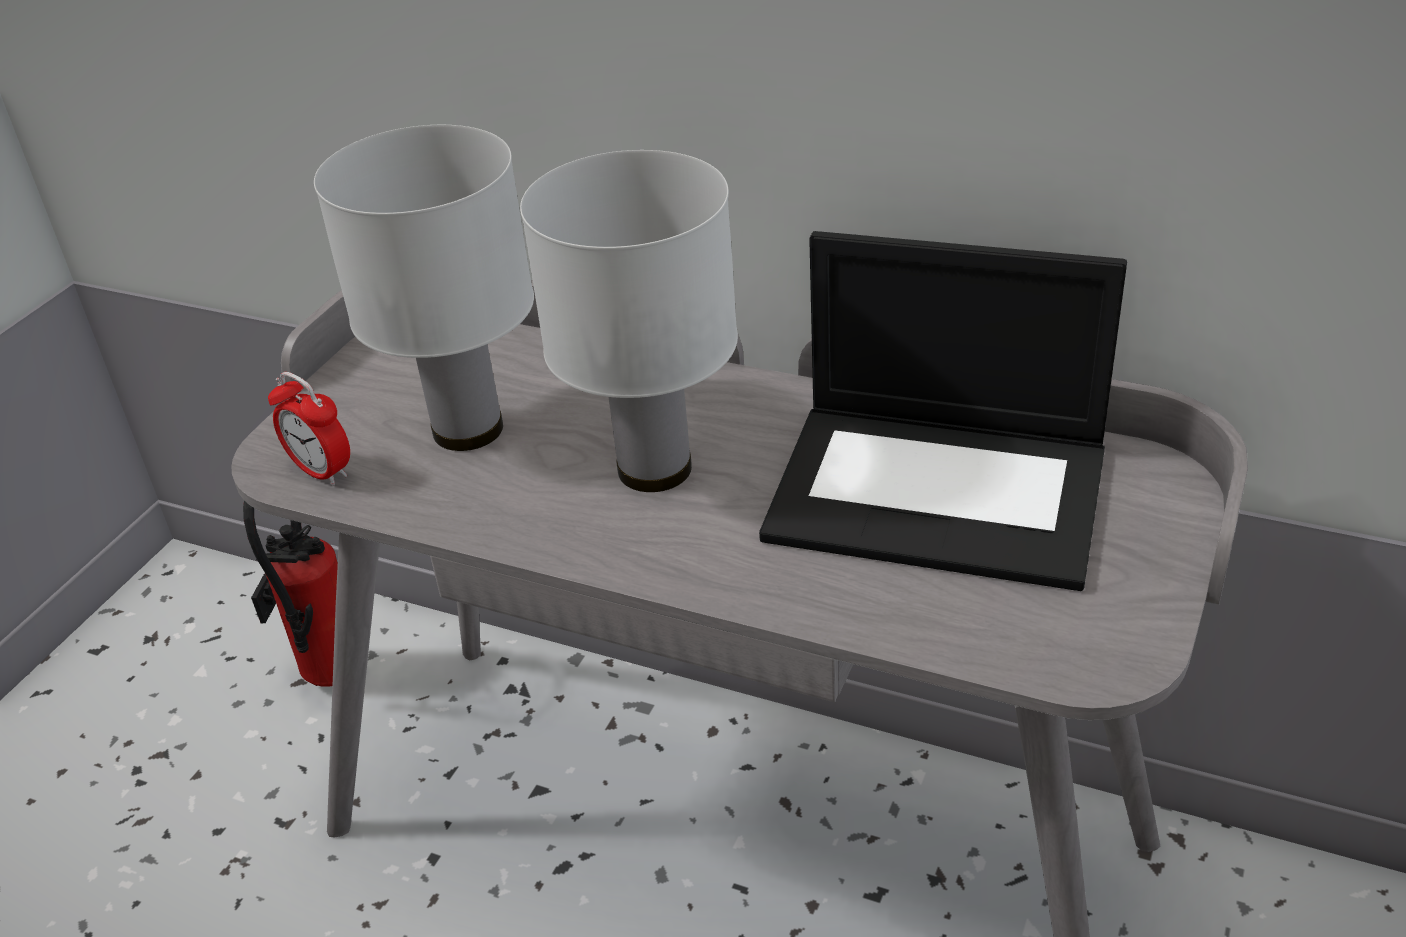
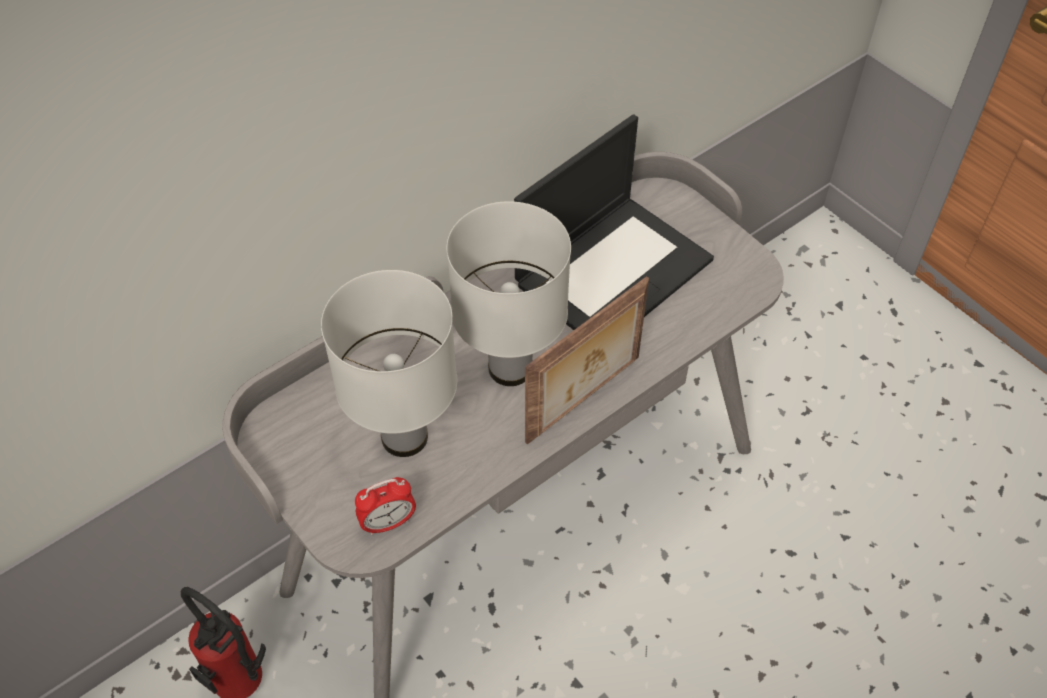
camera: 65 degrees left, 15 degrees up
none -> picture frame [525,276,649,445]

